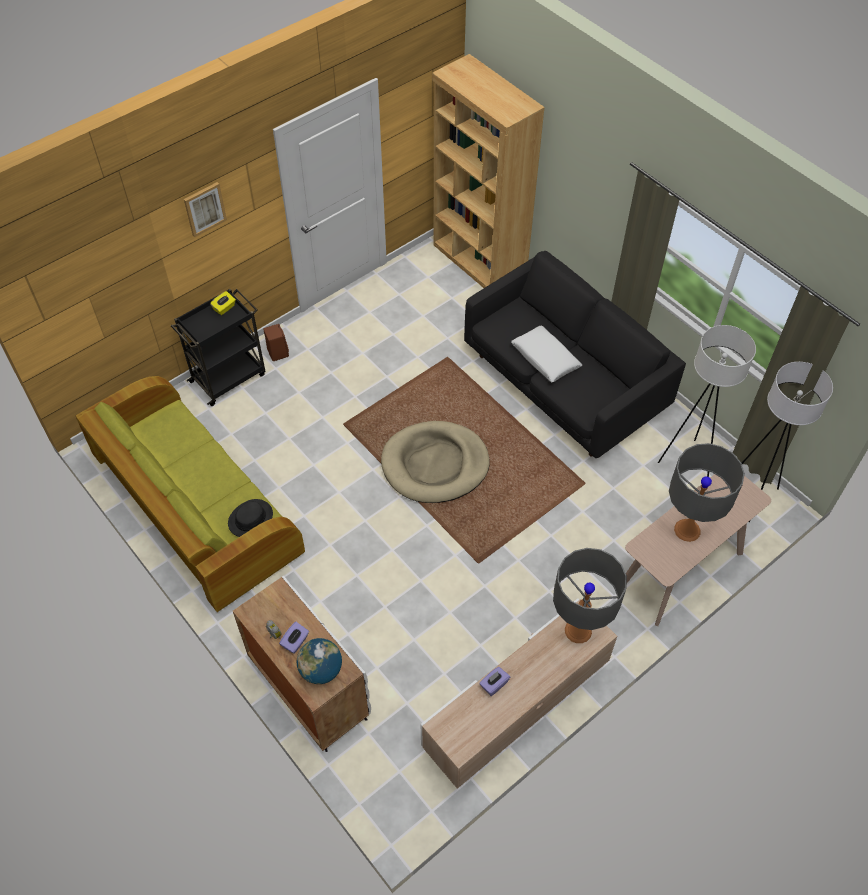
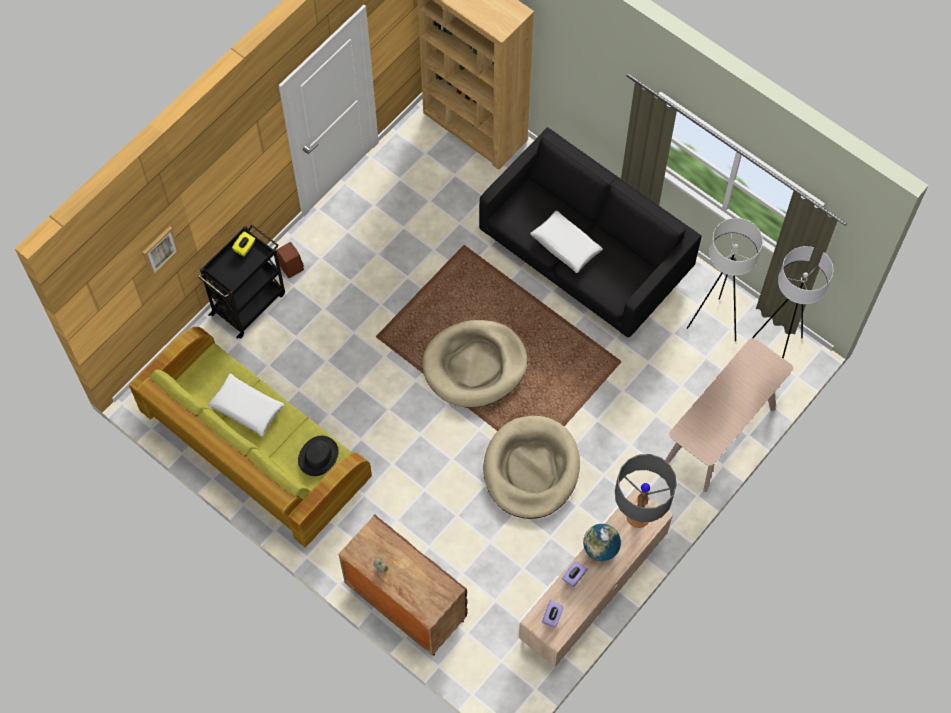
camera: 10 degrees left, 10 degrees up
picture [184,182,227,237] -> picture moved to [143,226,179,276]
white cabinet [233,576,371,752] -> brown cabinet [339,515,468,656]
purple tissue box [279,622,309,654] -> purple tissue box moved to [542,600,563,627]
globe [297,638,342,684] -> globe moved to [583,524,621,561]
grey table lamp [669,443,745,542] -> none
none -> white pillow [208,374,284,436]
none -> beige dog bed [483,416,580,519]

